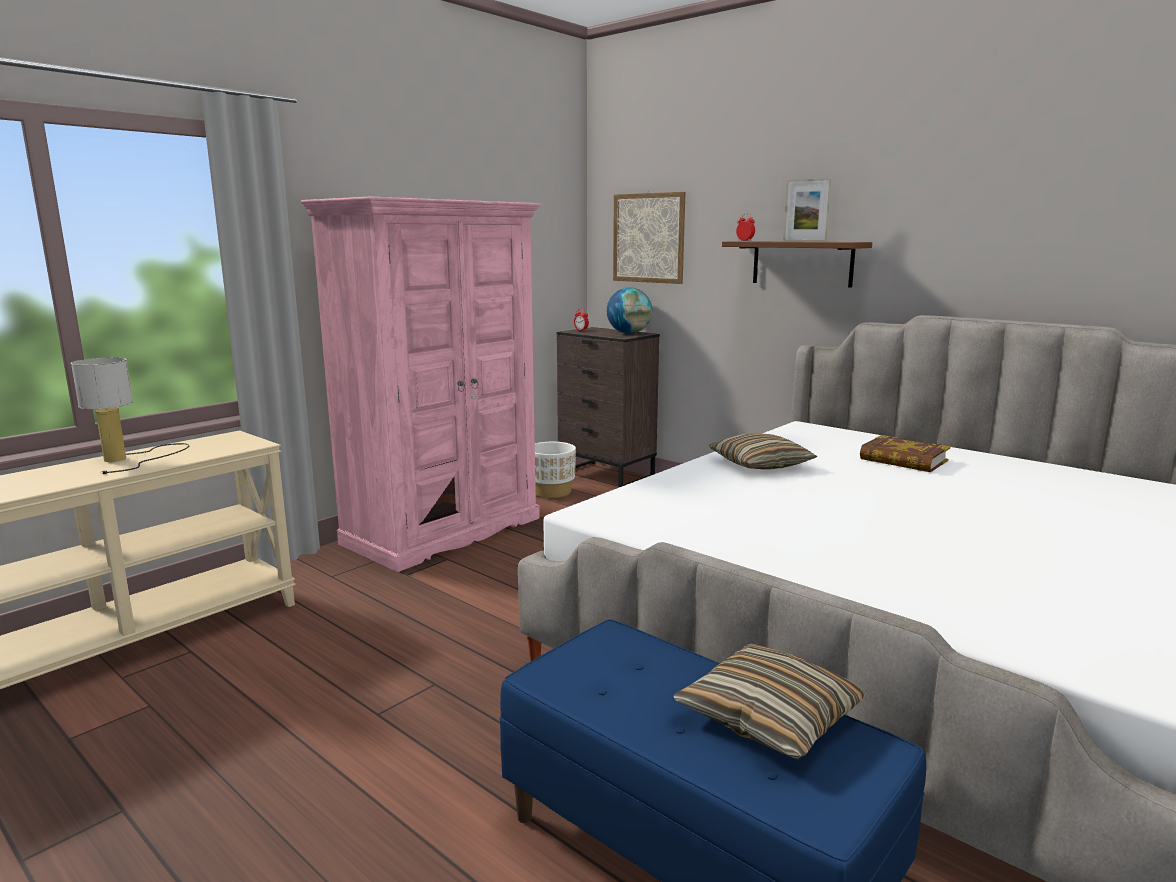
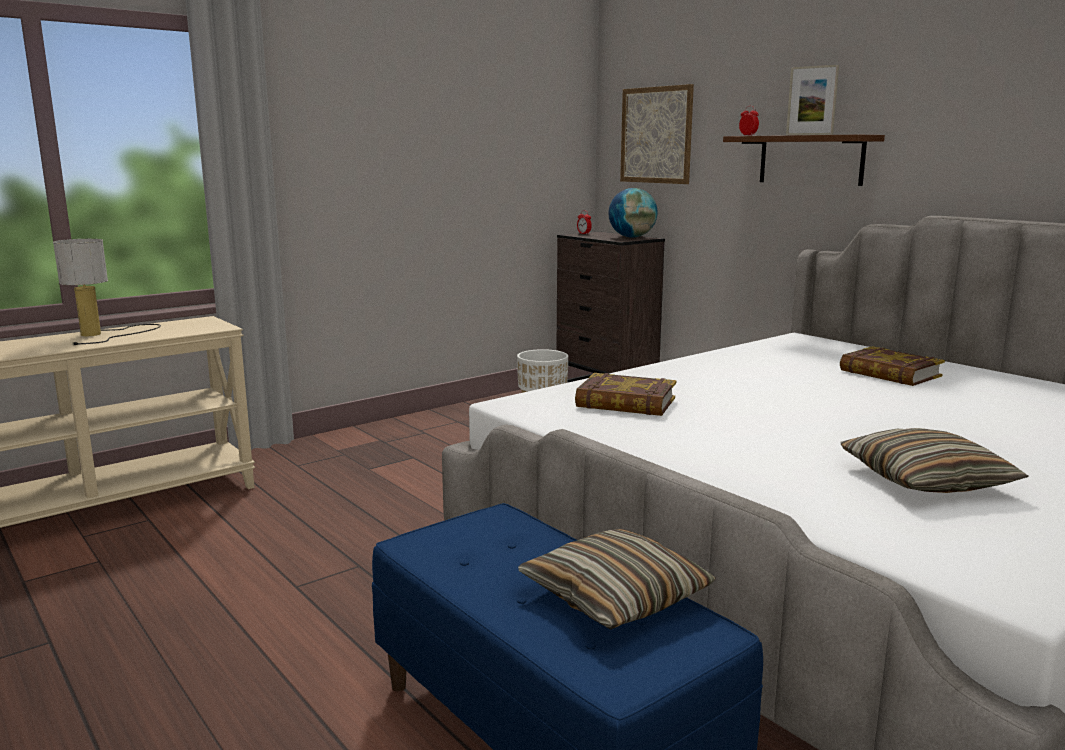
camera: 10 degrees right, 0 degrees up
pink wardrobe [301,197,541,572] -> none
pillow [709,433,817,470] -> pillow moved to [841,428,1029,493]
none -> book [575,373,677,416]

